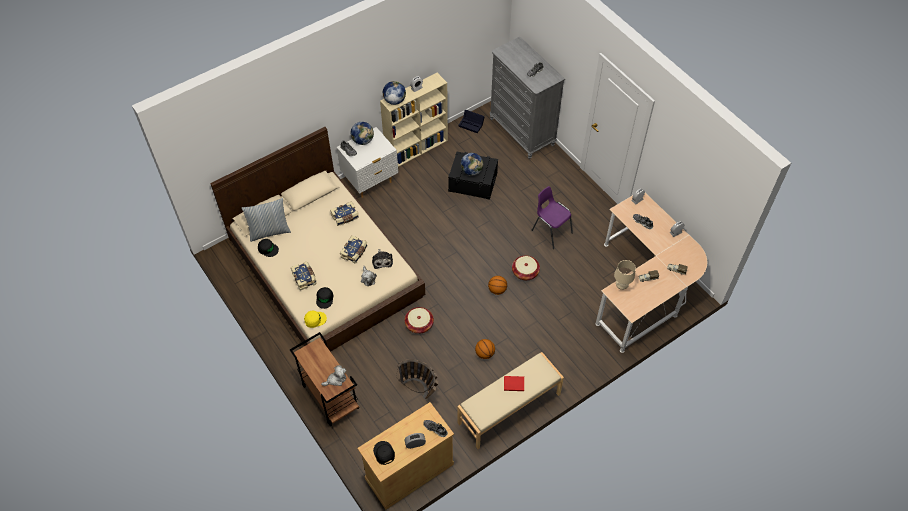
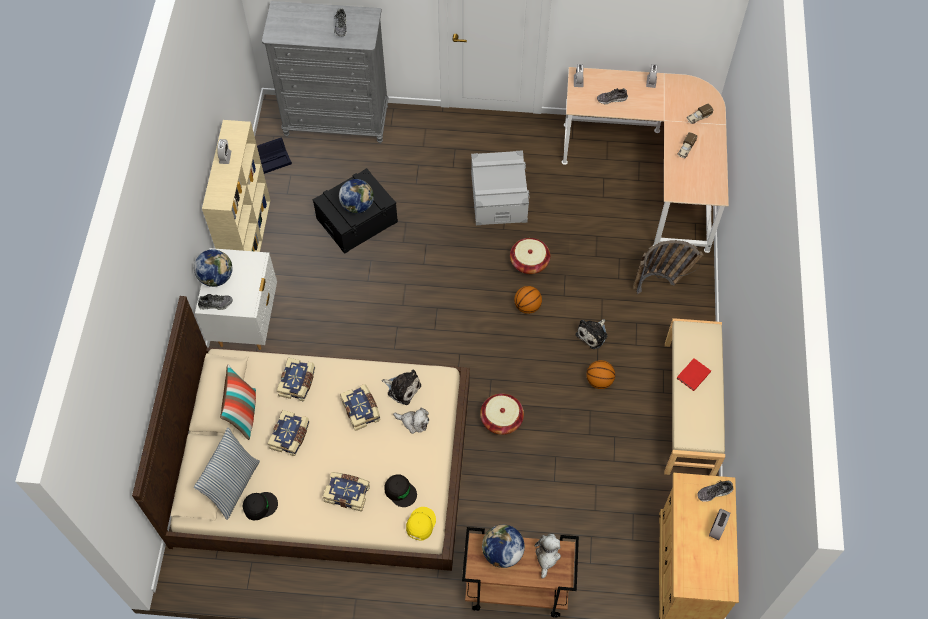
camera: 50 degrees left, 5 degrees up
black cap [373,441,395,465] -> none
globe [383,81,406,105] -> globe moved to [482,525,525,568]
basket [396,359,438,399] -> basket moved to [633,240,704,294]
purple chair [531,186,573,249] -> grey storage box [471,150,530,225]
beige table lamp [614,260,636,290] -> none
none -> pillow [220,365,256,440]
none -> book [268,410,309,456]
none -> plush toy [576,319,607,349]

